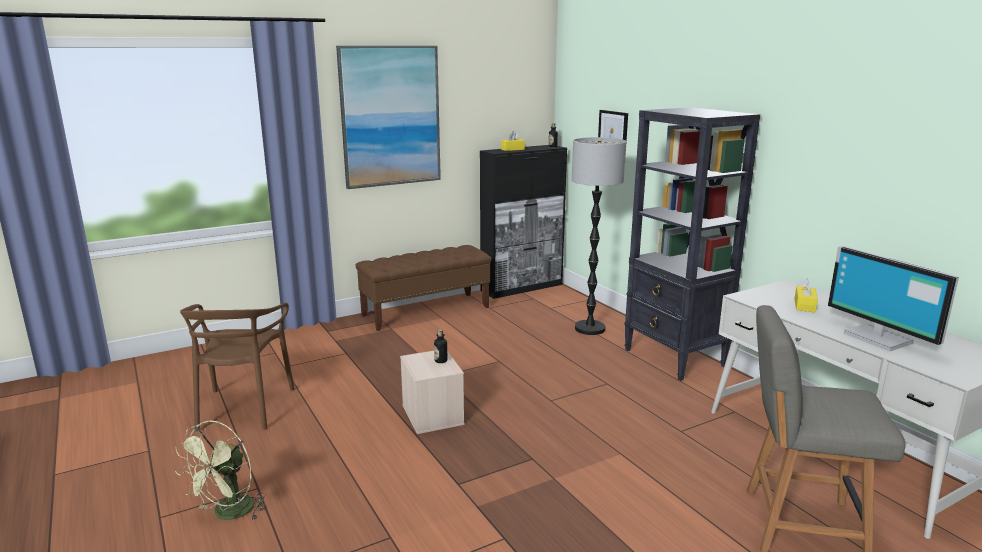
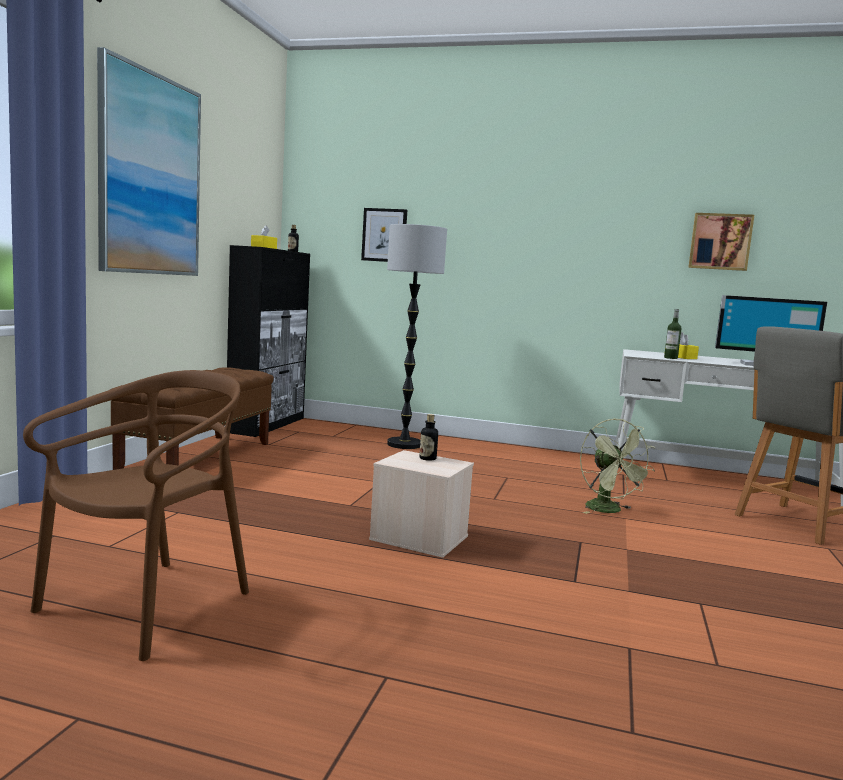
camera: 45 degrees left, 10 degrees down
green fan [175,420,267,521] -> green fan moved to [580,418,655,514]
brown chair [180,303,295,431] -> brown chair turned 105 degrees counterclockwise [23,370,249,661]
black bookcase [624,107,760,381] -> none
none -> bottle [664,309,682,359]
none -> picture [688,213,754,271]

